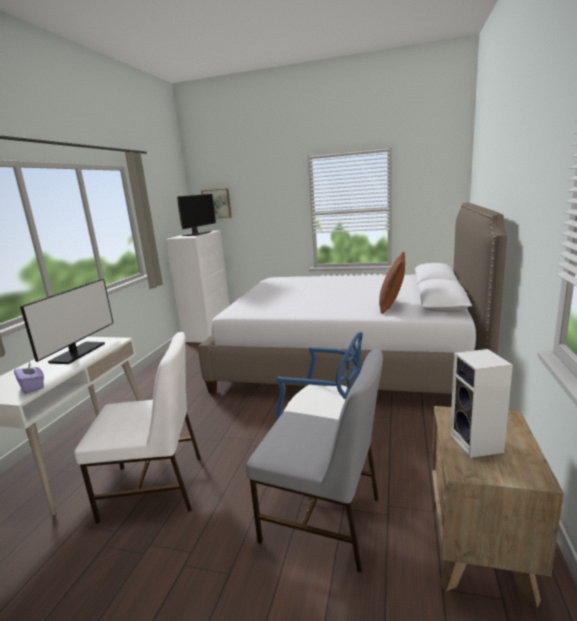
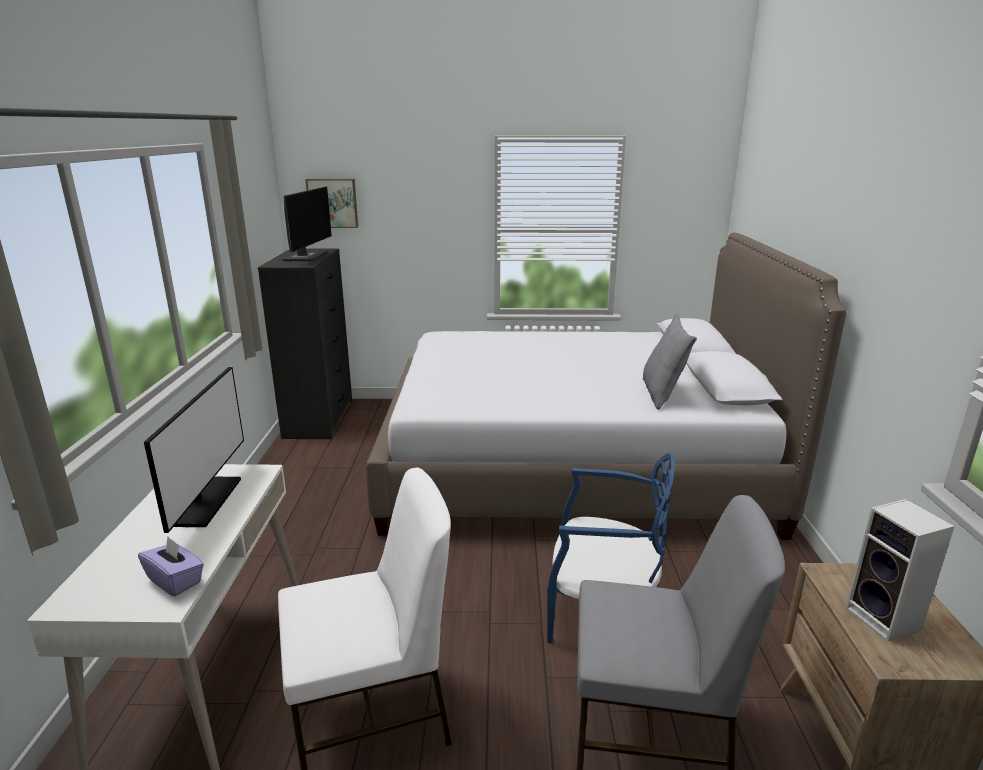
camera: 15 degrees left, 5 degrees up
white dresser [166,230,230,343] -> black dresser [258,249,352,439]
brown pillow [379,252,405,314] -> grey pillow [643,314,697,410]

